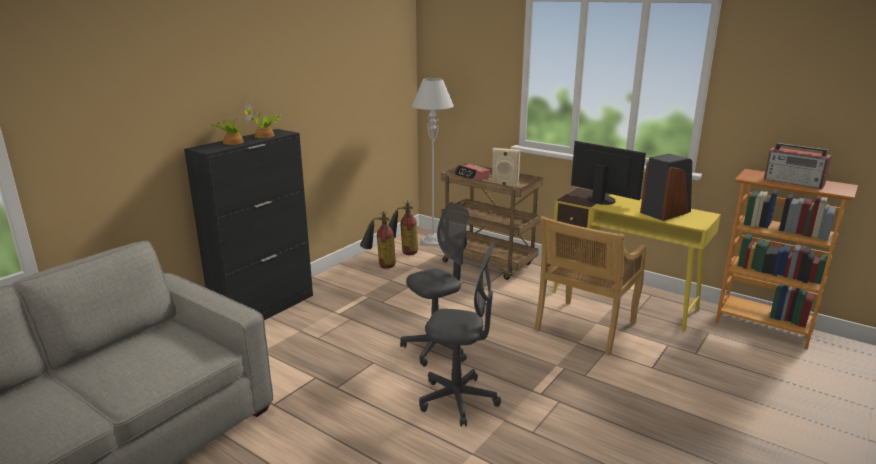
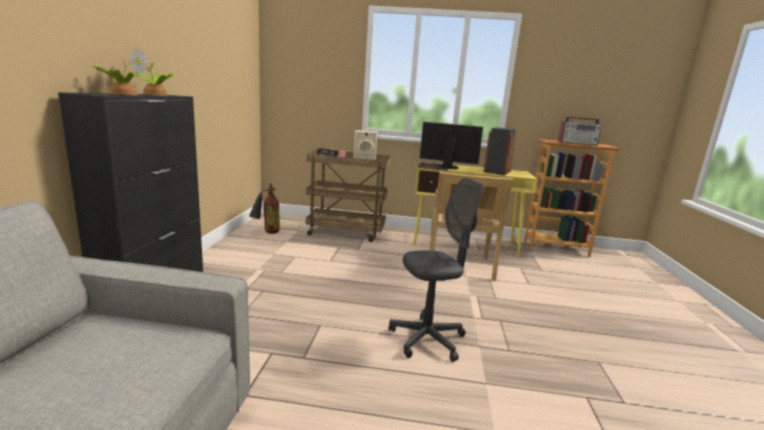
camera: 30 degrees left, 5 degrees down
fire extinguisher [360,211,396,269] -> none
grey office chair [400,202,469,367] -> none
grey floor lamp [412,78,454,246] -> none

